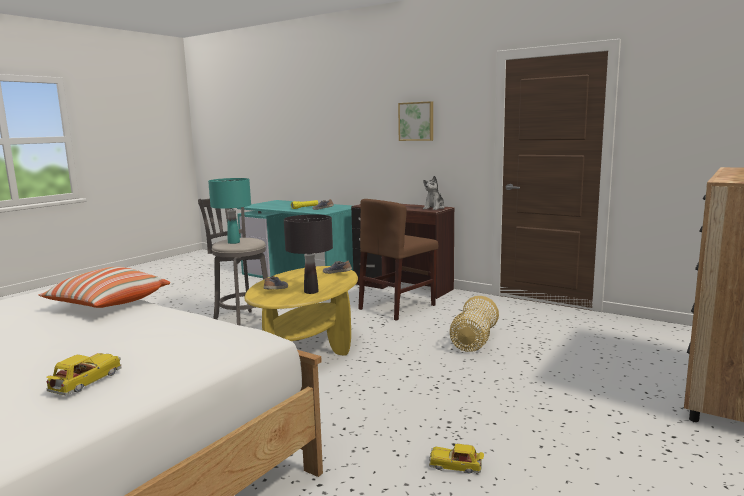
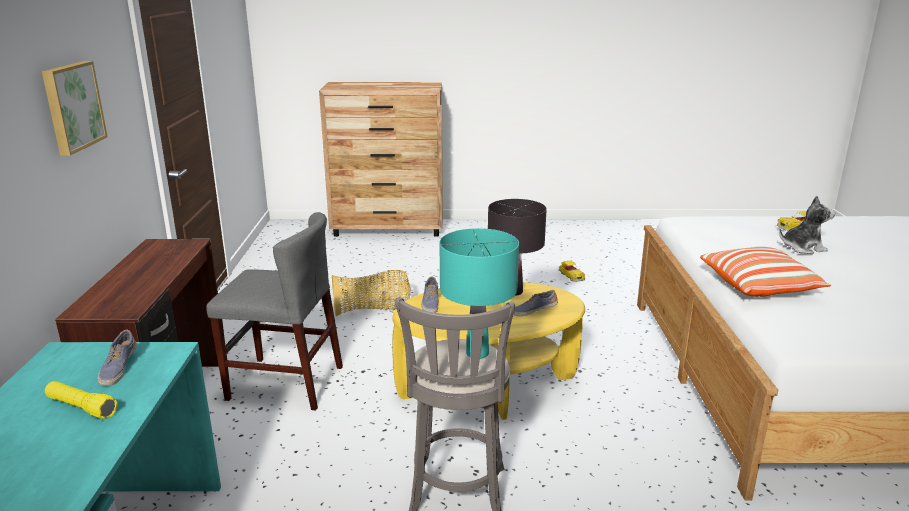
camera: 125 degrees left, 10 degrees up
brown chair [358,199,438,321] -> grey chair [206,212,343,411]
plush toy [423,176,445,210] -> plush toy moved to [779,196,835,254]

